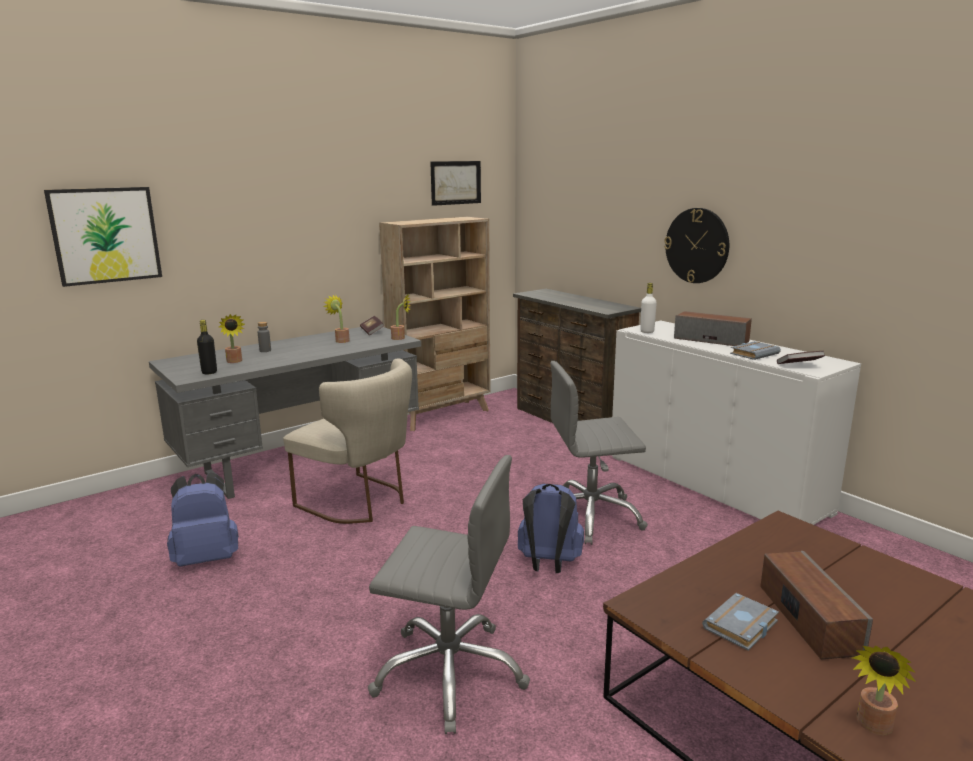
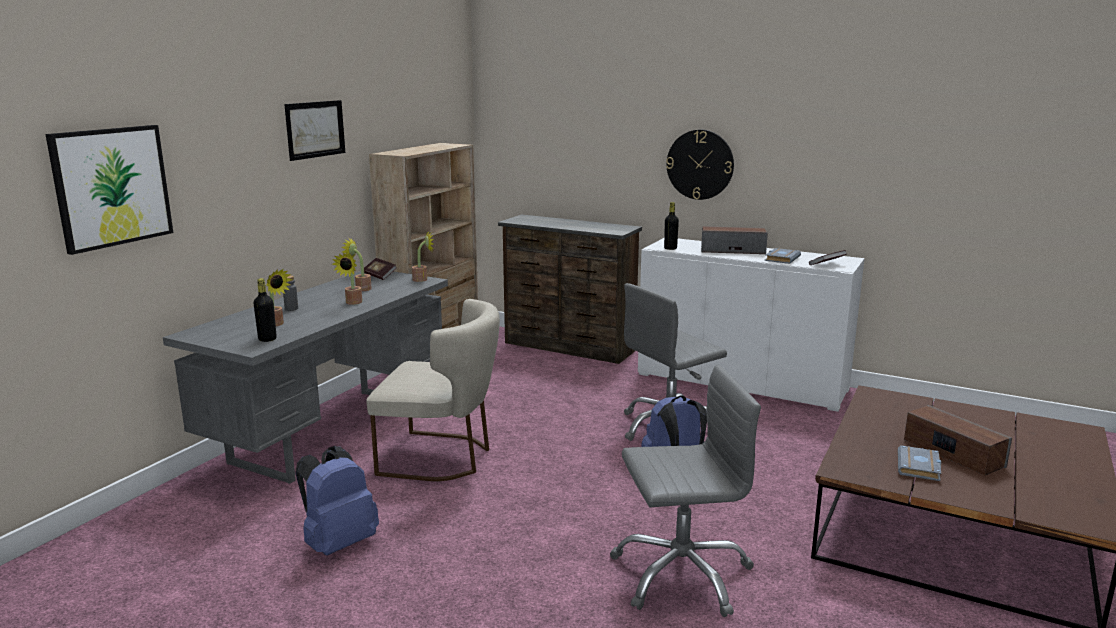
camera: 25 degrees left, 0 degrees up
picture [430,161,481,206] -> picture moved to [284,100,345,161]
white bottle [640,283,657,333] -> black bottle [664,202,679,250]
potted plant [852,645,916,735] -> potted plant moved to [332,253,362,305]

